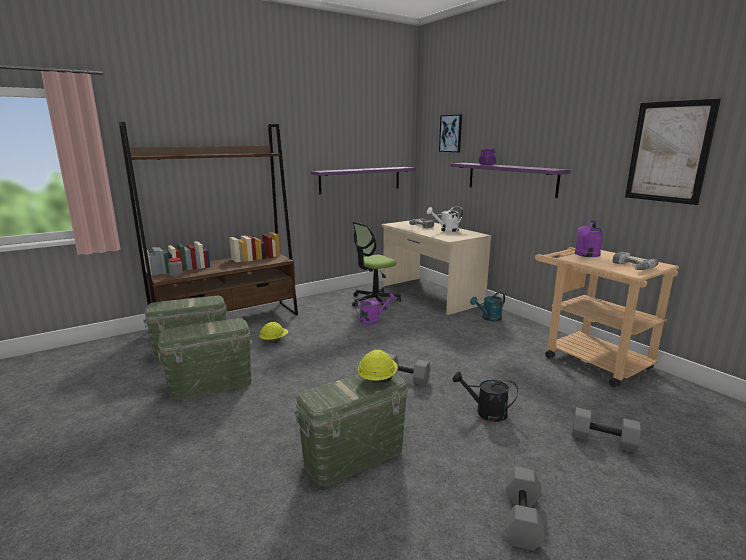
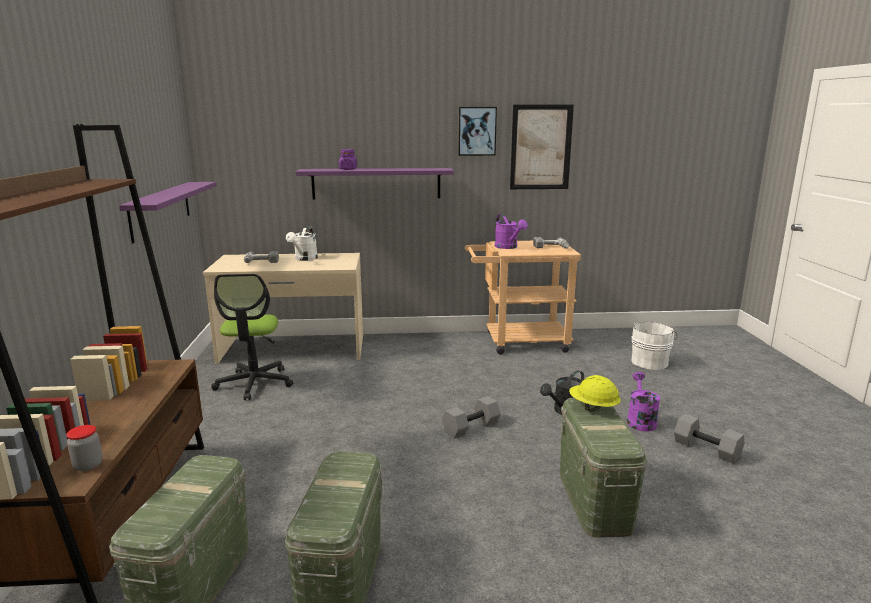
camera: 60 degrees left, 0 degrees up
yellow hard hat [259,322,288,343] -> none
purple watering can [355,293,396,325] -> purple watering can moved to [627,372,660,432]
picture [439,114,462,152] -> picture moved to [458,107,497,156]
turquoise watering can [470,292,505,321] -> none
grey dumbbell [572,407,641,453] -> none
none -> white bucket [631,322,677,370]

